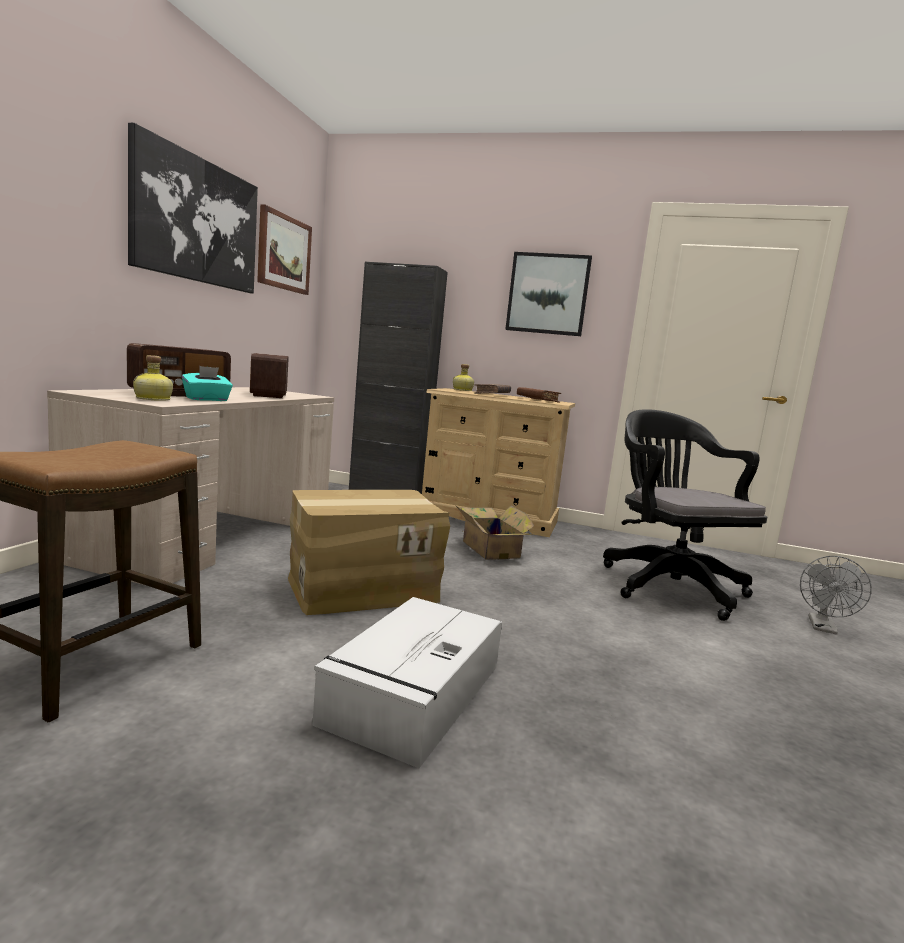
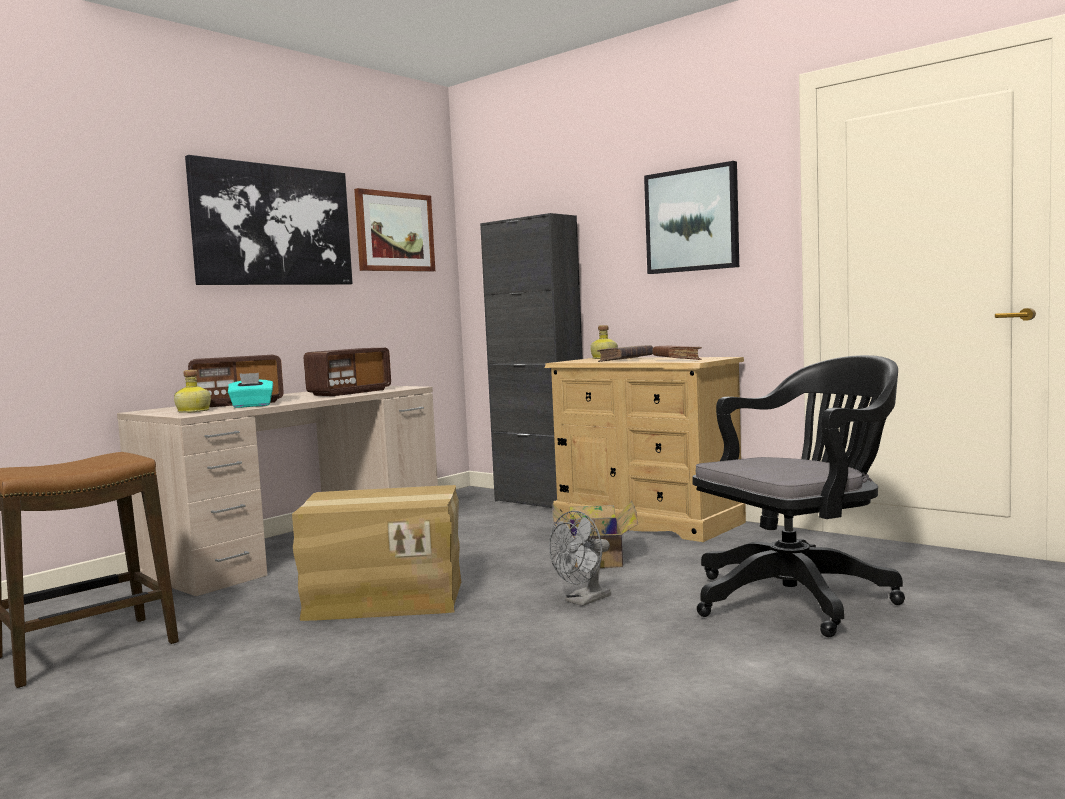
camera: 25 degrees right, 5 degrees down
radio [250,353,289,398] -> radio turned 150 degrees counterclockwise [304,348,391,396]
grey storage box [312,597,502,768] -> none
black office chair [603,409,767,621] -> black office chair turned 60 degrees clockwise [692,355,905,637]
grey fan [800,556,872,634] -> grey fan moved to [549,511,611,606]

